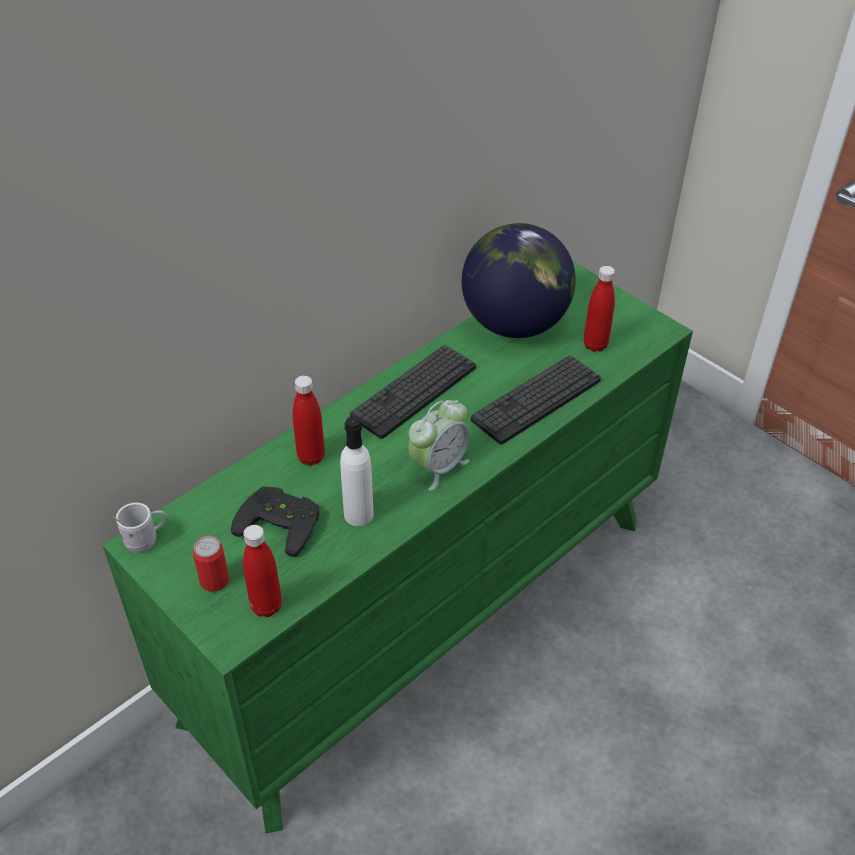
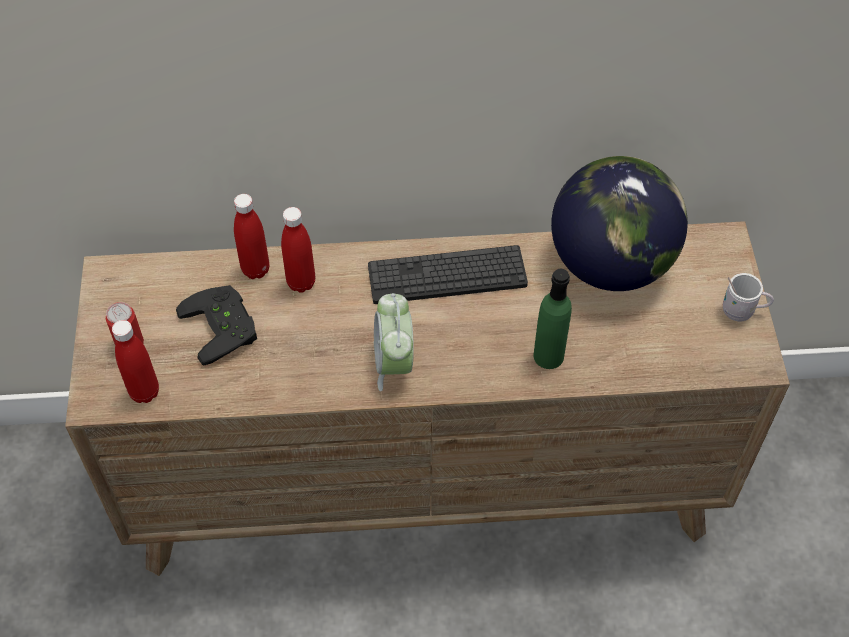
camera: 40 degrees right, 10 degrees up
green dresser [102,262,693,833] -> brown dresser [65,221,790,576]
white mug [111,502,167,553] -> white mug moved to [723,273,774,321]
white bottle [340,416,374,526] -> none
alarm clock [408,400,470,491] -> alarm clock turned 90 degrees clockwise [374,293,414,391]
keyboard [471,355,601,445] -> green bottle [534,269,572,369]
red bottle [584,266,615,352] -> red bottle moved to [234,194,270,279]

